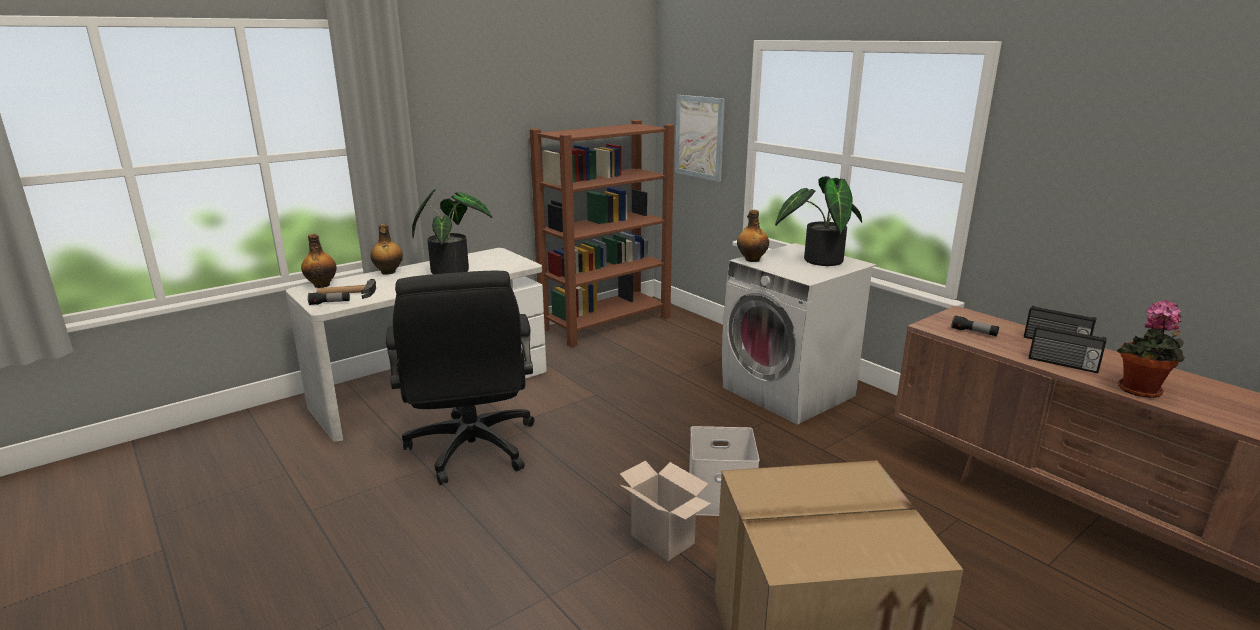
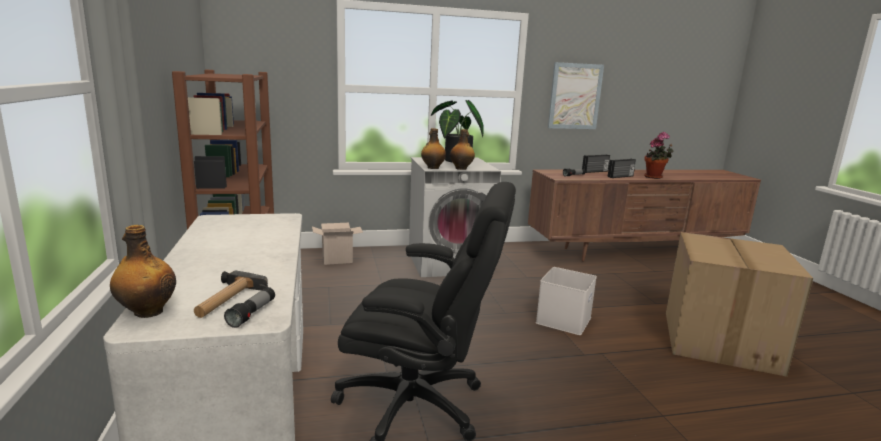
camera: 65 degrees left, 5 degrees down
bottle [370,224,403,275] -> bottle moved to [450,129,475,170]
potted plant [412,189,492,274] -> none
cardboard box [620,461,711,561] -> cardboard box moved to [312,223,363,265]
picture [675,95,725,182] -> picture moved to [548,62,604,129]

